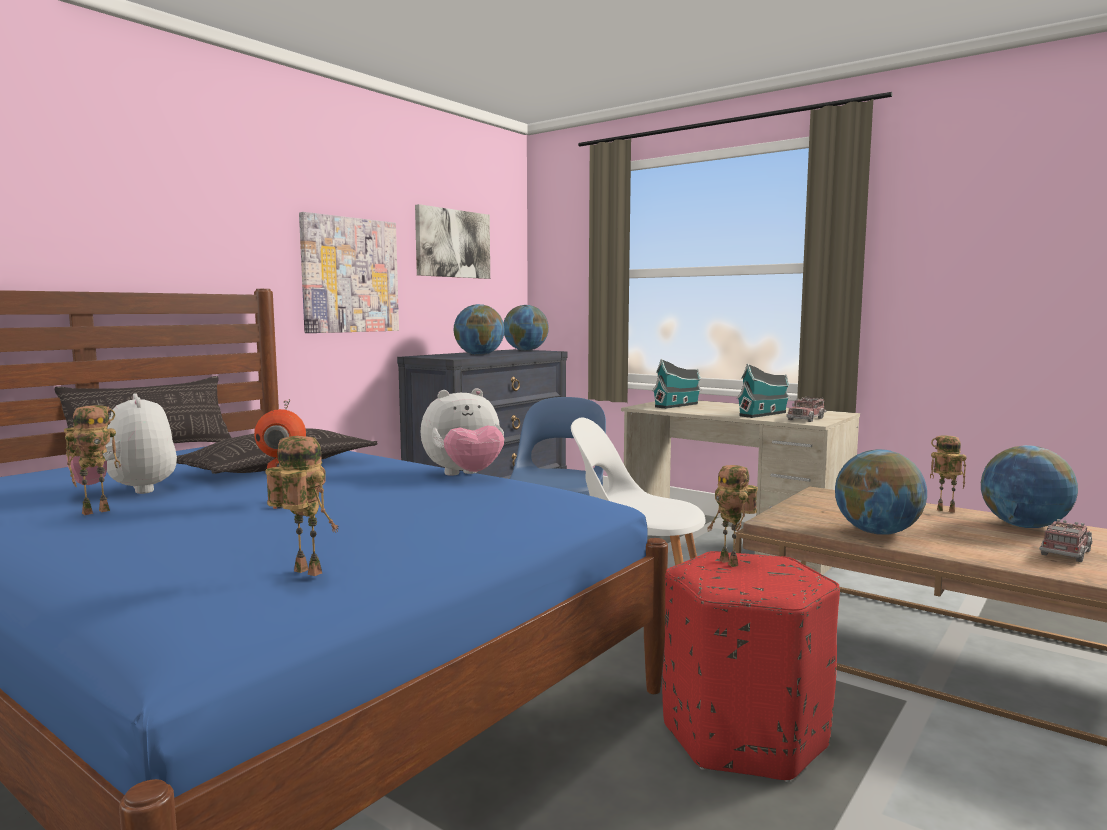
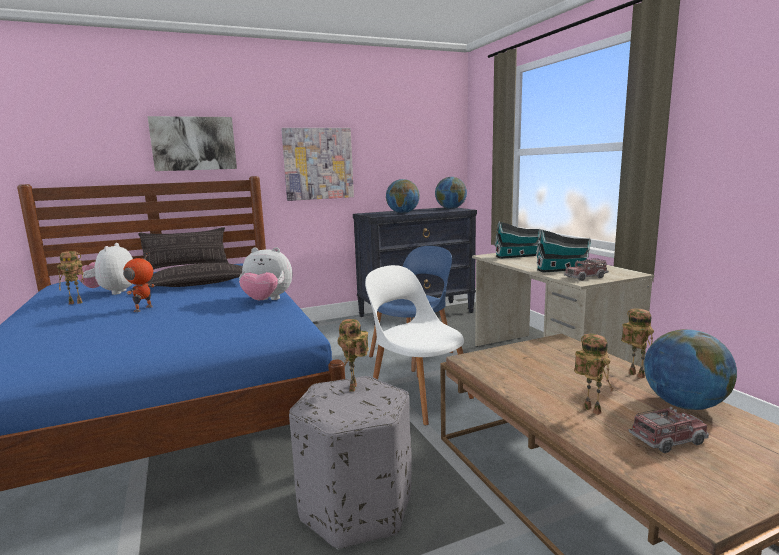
camera: 30 degrees right, 5 degrees up
toy robot [266,436,339,576] -> toy robot moved to [574,334,614,415]
picture [415,204,490,279] -> picture moved to [147,116,237,171]
red ottoman [662,551,840,782] -> grey ottoman [289,376,412,550]
globe [835,449,927,535] -> none

